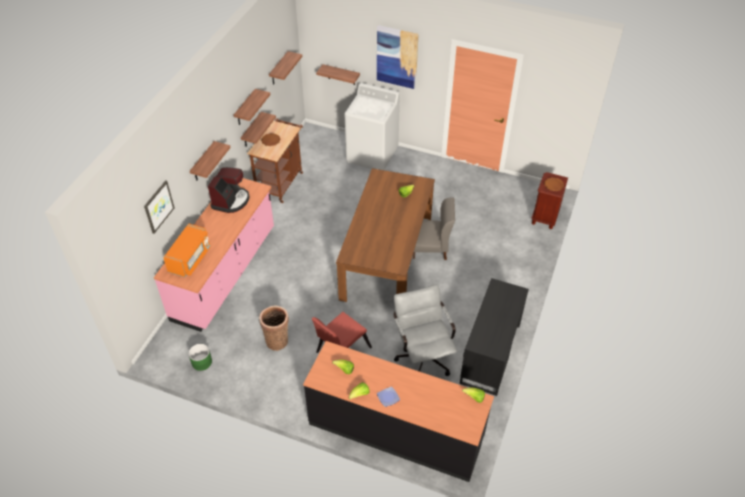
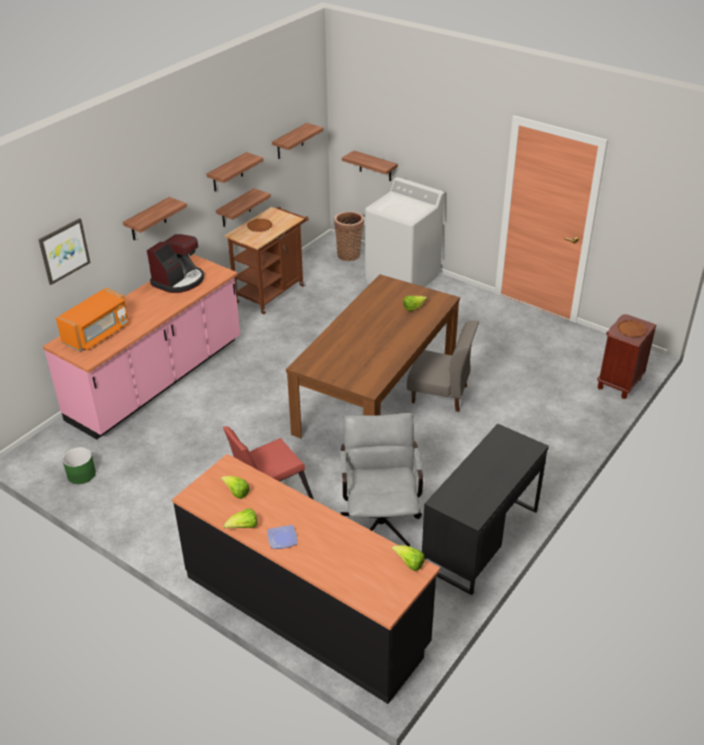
camera: 15 degrees right, 10 degrees down
basket [259,306,289,351] -> basket moved to [334,211,364,261]
picture [377,25,419,89] -> none

